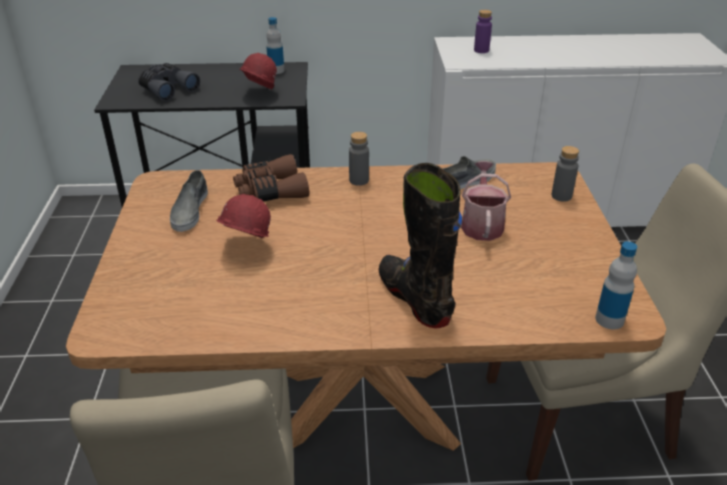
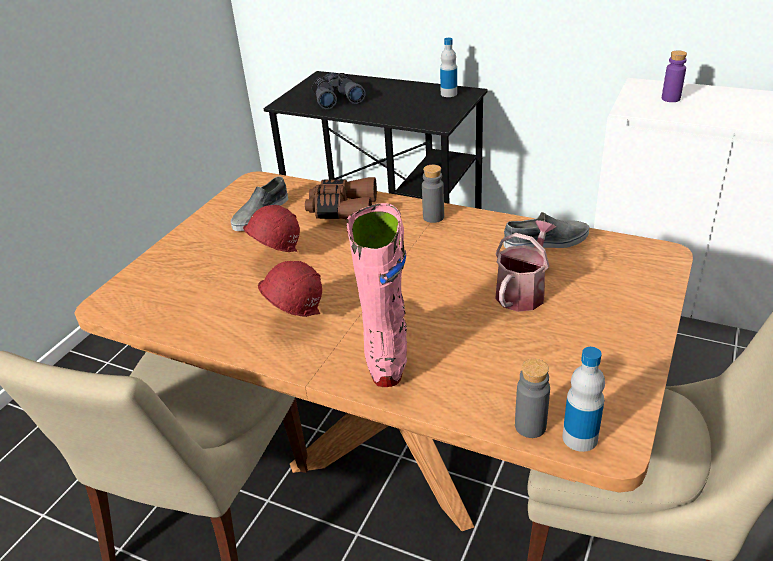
camera: 30 degrees right, 0 degrees up
red hard hat [240,53,277,90] -> red hard hat moved to [258,261,322,317]
black boot [379,163,462,329] -> pink boot [346,203,407,387]
grey bottle [552,146,579,202] -> grey bottle moved to [515,359,550,438]

